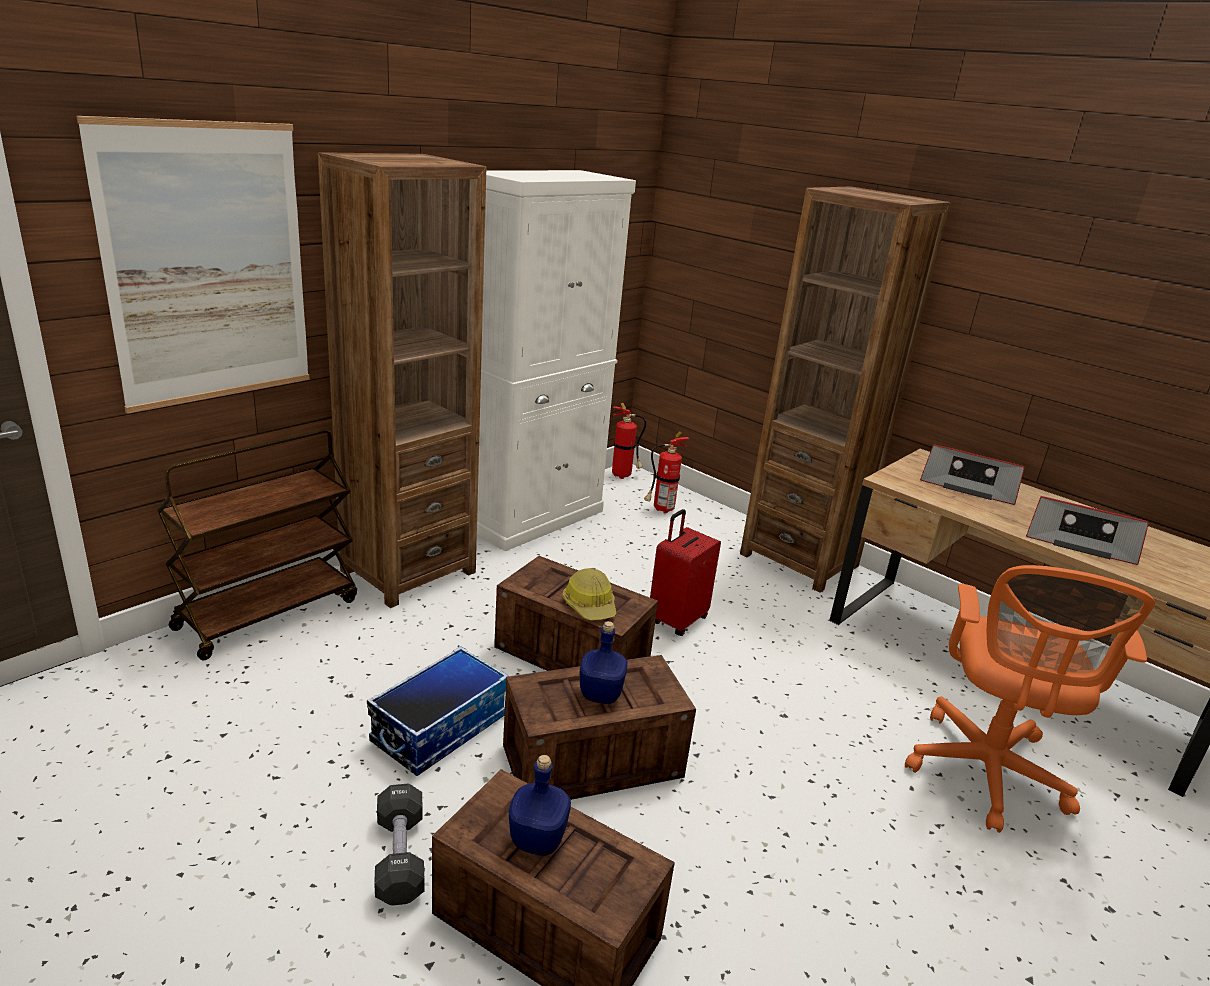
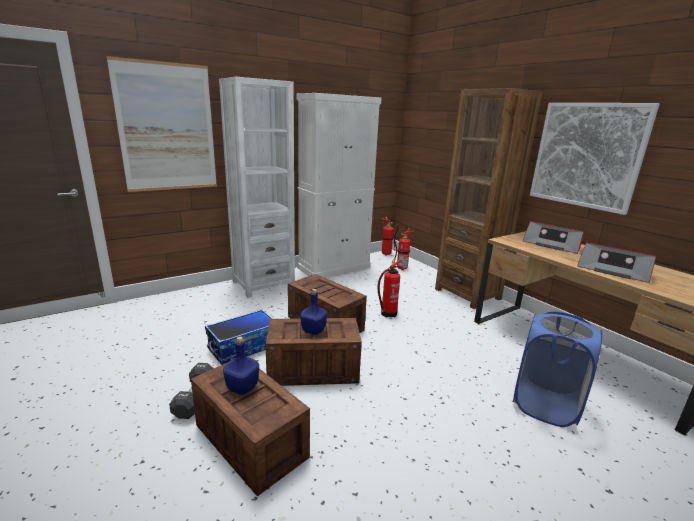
camera: 15 degrees right, 5 degrees down
brown cart [157,429,357,660] -> none
brown bookcase [318,152,486,608] -> white bookcase [219,77,295,297]
hard hat [562,568,617,620] -> none
red suitcase [650,509,721,636] -> fire extinguisher [378,260,402,317]
orange office chair [905,565,1155,833] -> blue laundry basket [513,311,602,427]
none -> picture [530,103,660,215]

